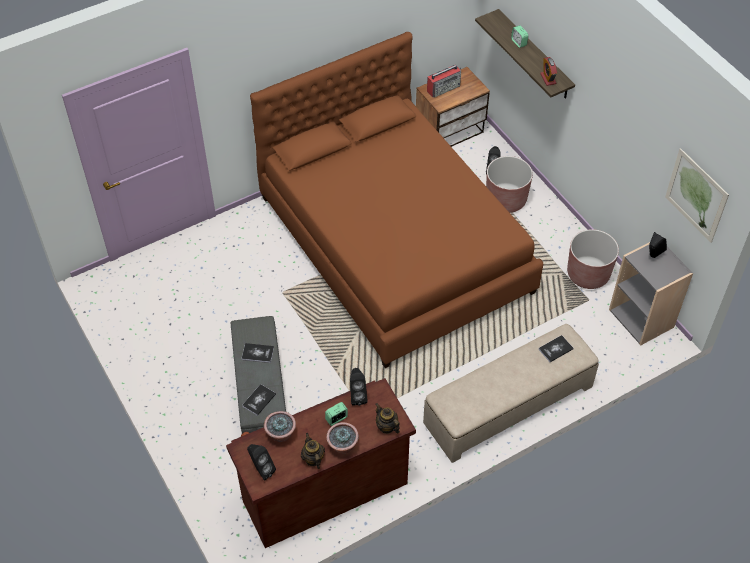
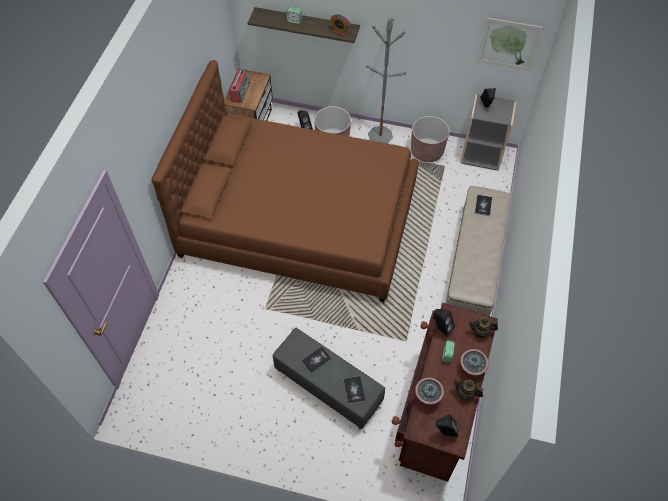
camera: 45 degrees left, 5 degrees up
none -> grey clothes rack [366,18,406,144]

